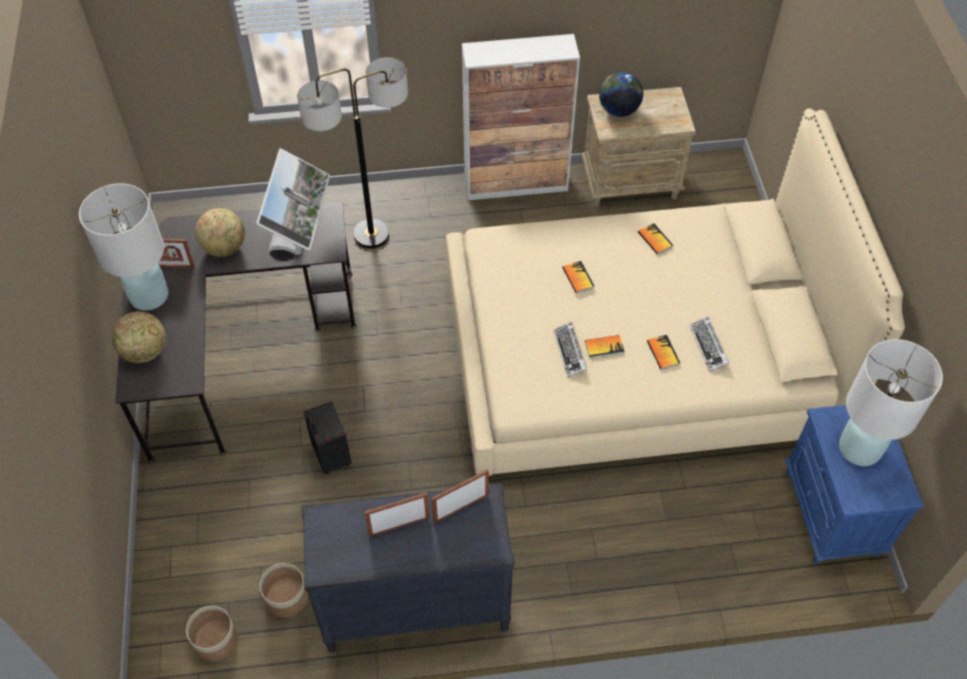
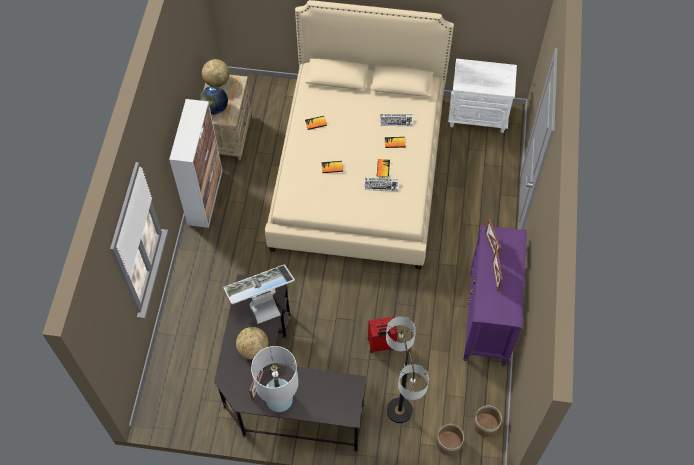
camera: 75 degrees left, 5 degrees up
globe [112,312,166,363] -> globe moved to [202,59,230,87]
monitor [256,148,330,255] -> monitor turned 45 degrees counterclockwise [223,265,295,324]
planter [259,563,308,618] -> planter moved to [436,424,464,456]
floor lamp [297,57,408,249] -> floor lamp moved to [386,316,429,423]
black dresser [301,483,515,652] -> purple dresser [463,225,527,366]
black suitcase [303,401,352,474] -> red suitcase [368,317,398,353]
blue nightstand [785,405,923,564] -> white nightstand [448,59,517,133]
white table lamp [839,339,943,466] -> none

